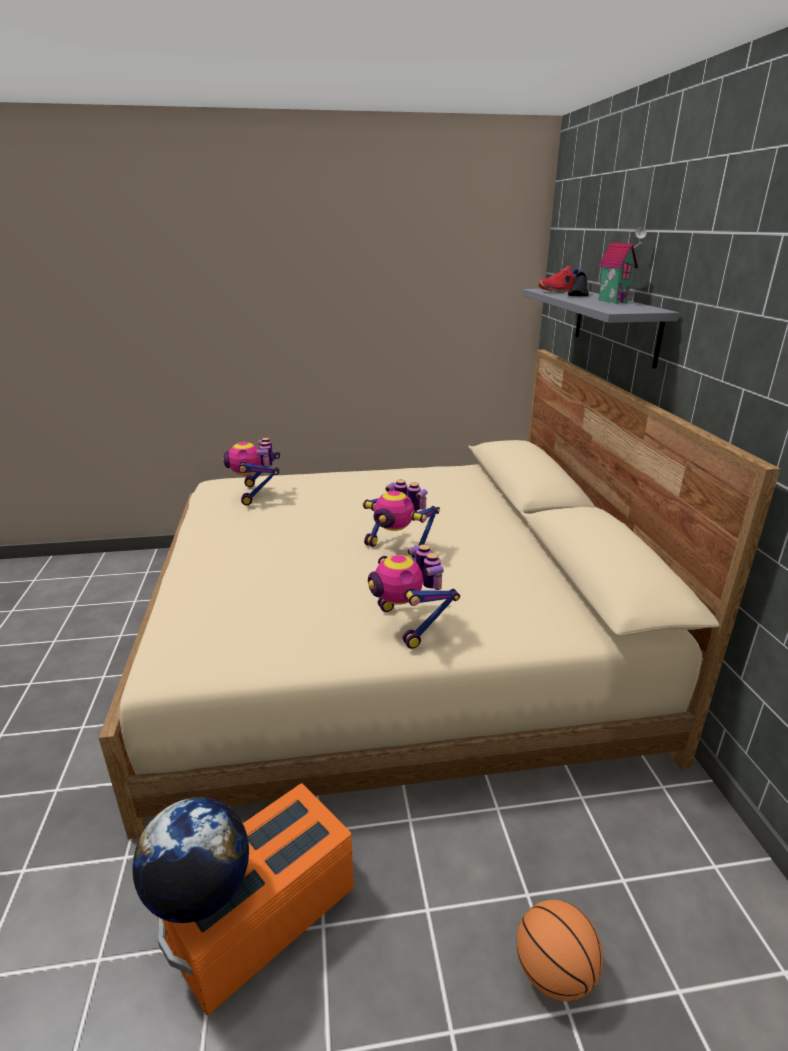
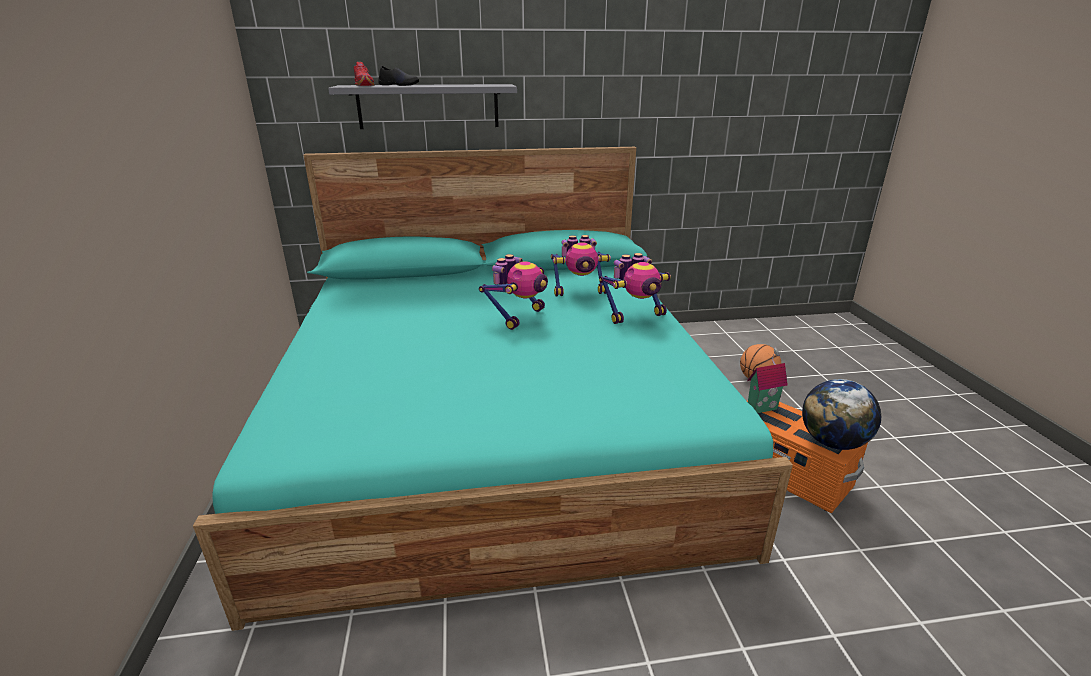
camera: 90 degrees left, 0 degrees up
beige bed [99,349,780,839] -> turquoise bed [193,147,793,631]
toy robot [223,438,280,505] -> toy robot moved to [550,235,611,296]
toy house [598,227,647,304] -> toy house moved to [747,347,788,413]

